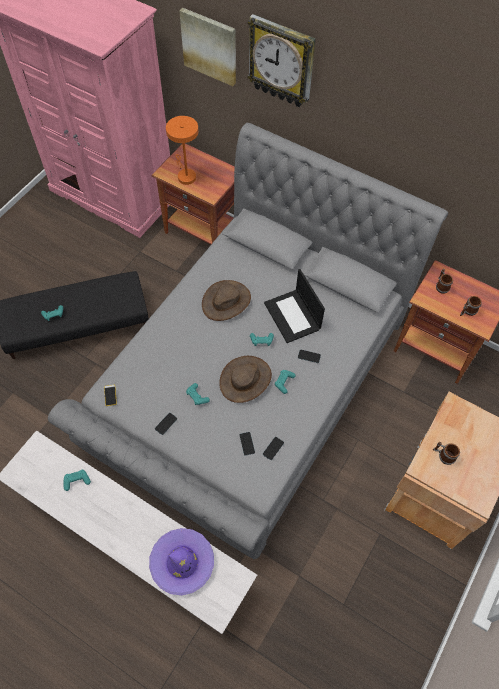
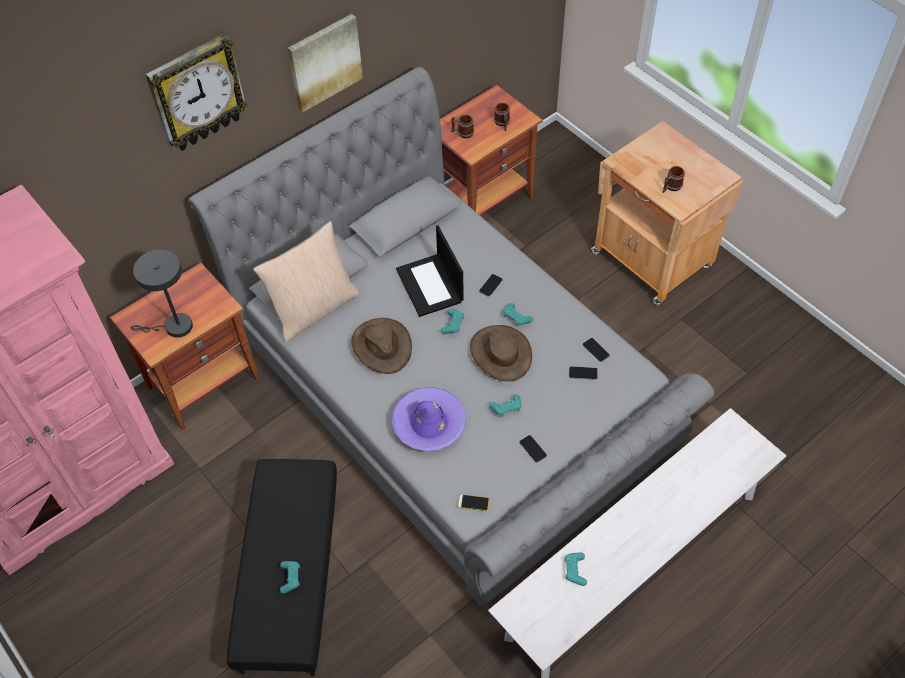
camera: 70 degrees left, 5 degrees down
purple hat [149,528,214,595] -> purple hat moved to [392,387,466,451]
orange table lamp [166,116,199,185] -> grey table lamp [131,250,193,338]
picture [179,8,236,86] -> picture moved to [288,14,363,112]
laptop [264,269,325,343] -> laptop turned 75 degrees clockwise [396,225,464,317]
none -> beige pillow [253,221,360,342]

